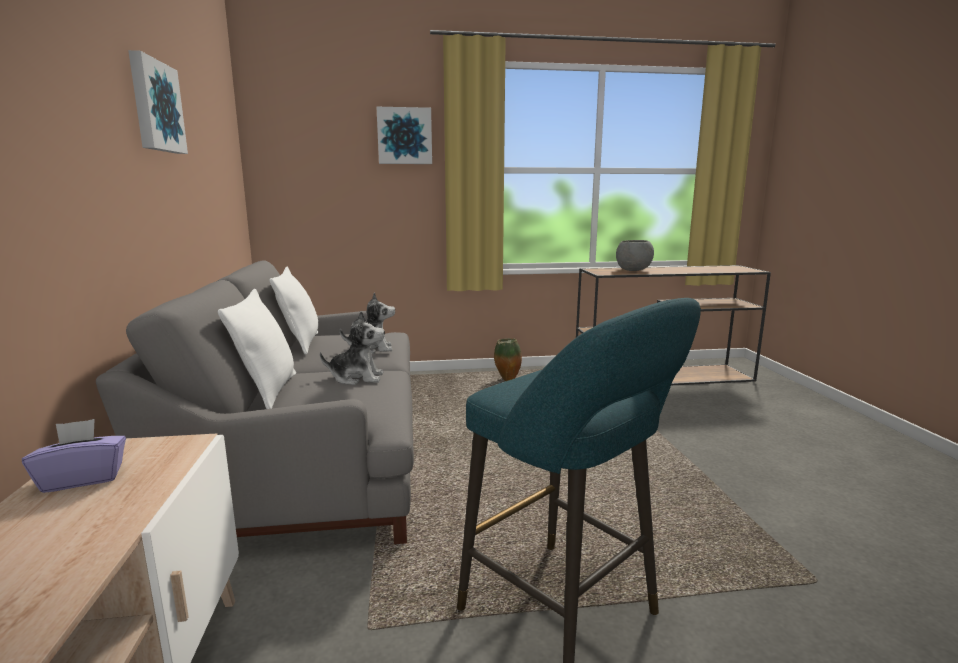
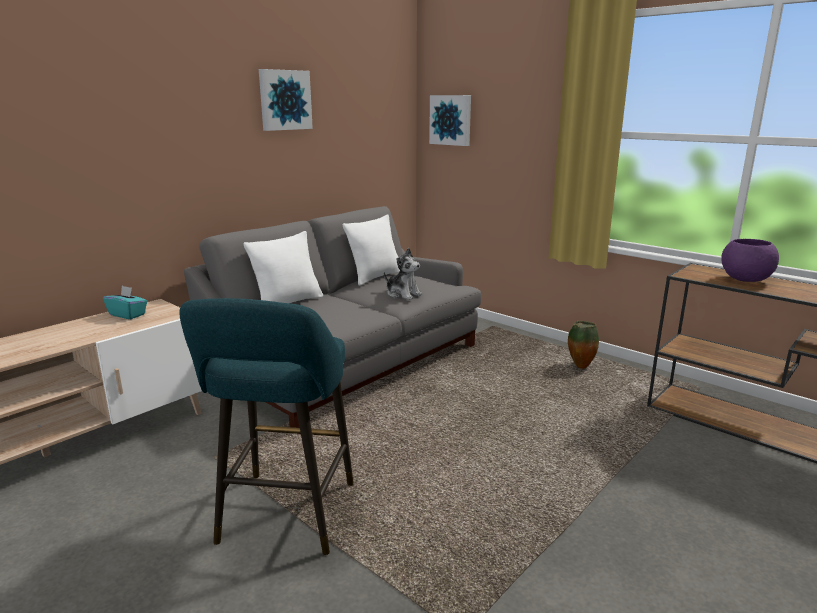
camera: 50 degrees right, 5 degrees up
purple tissue box [22,419,126,493] -> turquoise tissue box [103,286,147,319]
plush toy [320,311,385,385] -> none
picture [377,107,432,164] -> picture moved to [429,95,471,146]
grey bowl [616,240,654,271] -> purple bowl [721,239,779,282]

